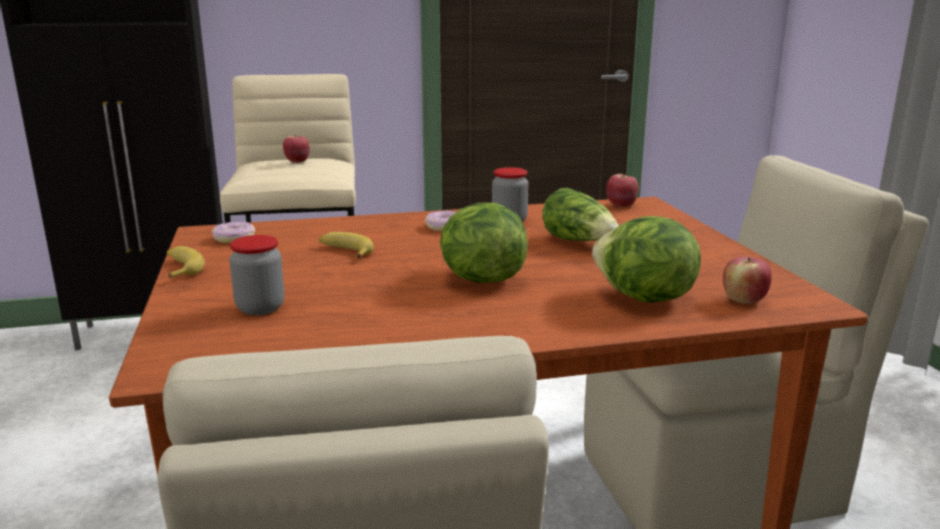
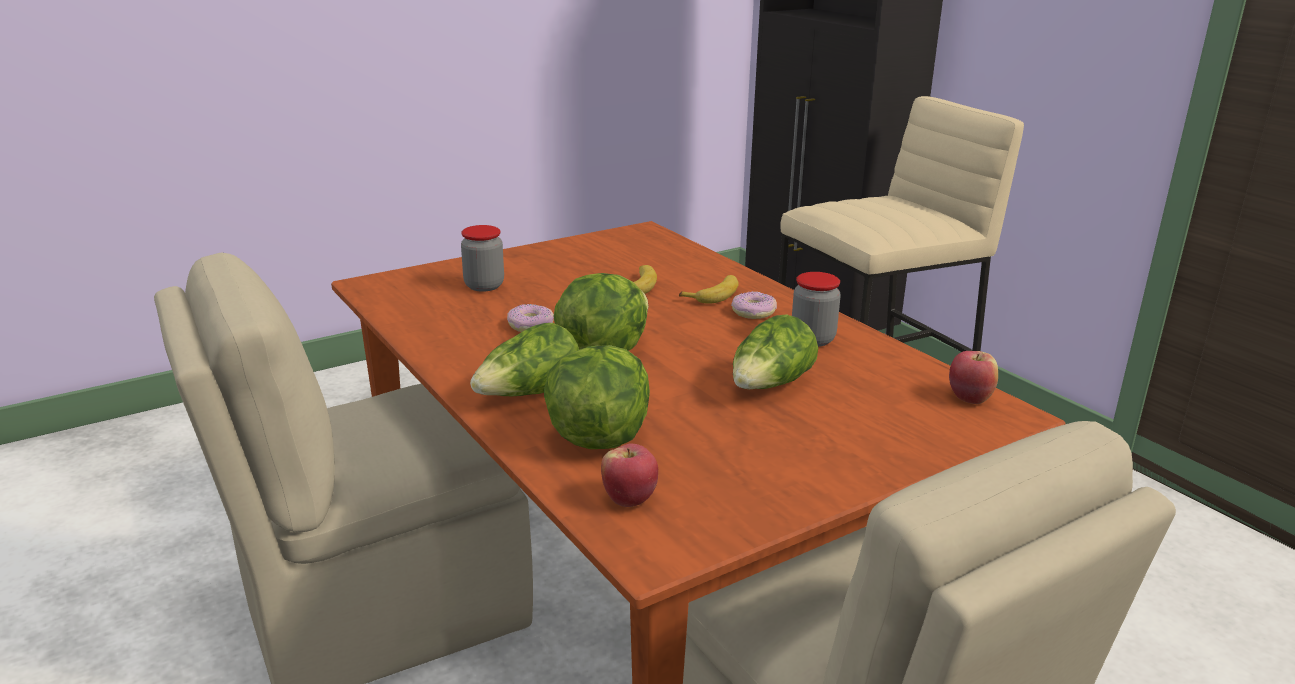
camera: 70 degrees right, 5 degrees up
banana [167,246,205,278] -> banana moved to [679,275,739,304]
donut [212,222,255,243] -> donut moved to [507,304,554,332]
apple [283,135,310,163] -> none
none -> lettuce [470,323,579,396]

